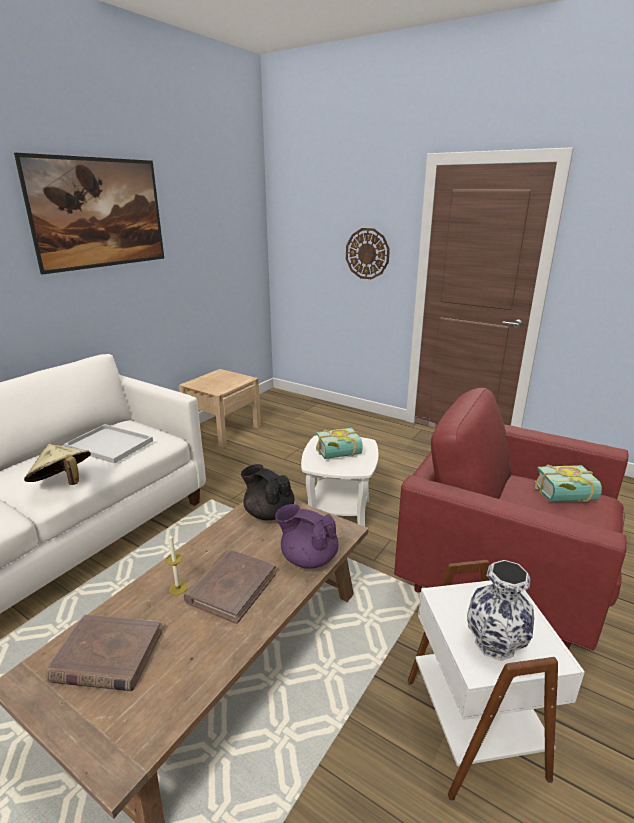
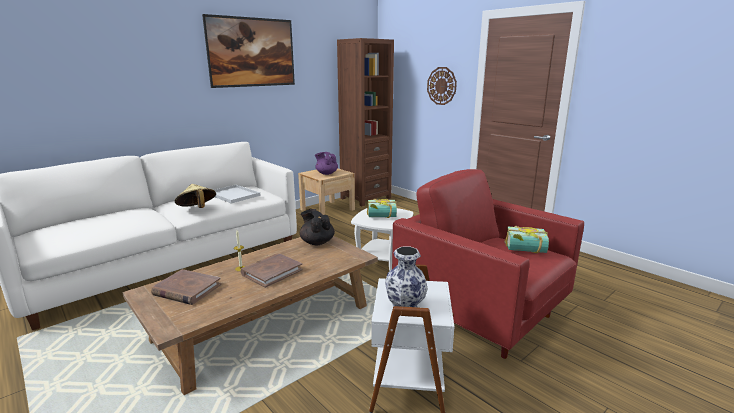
camera: 15 degrees right, 5 degrees down
purple teapot [275,504,338,569] -> purple teapot moved to [315,152,338,175]
none -> brown bookcase [337,38,394,206]

